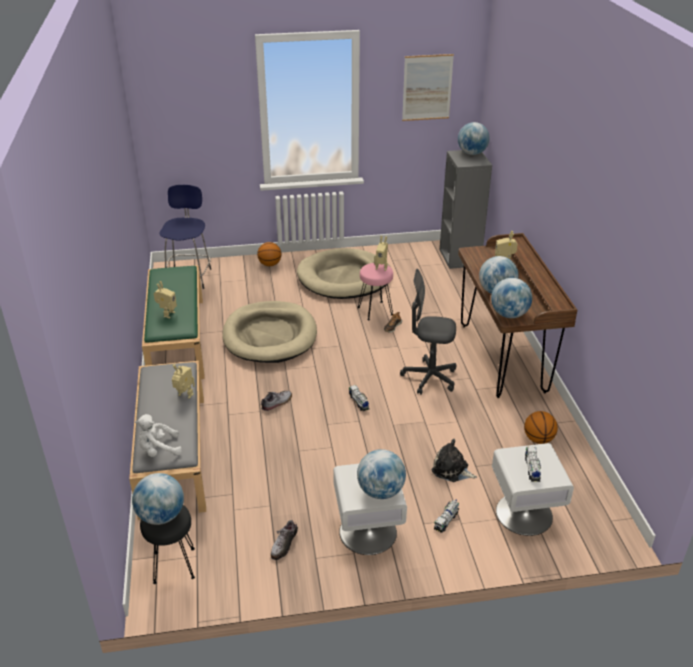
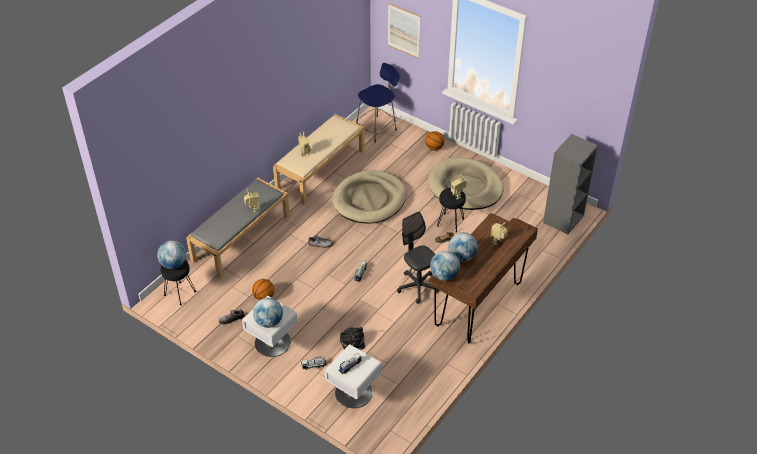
camera: 45 degrees right, 10 degrees up
white plush toy [135,414,182,457] -> none
green bench [142,265,205,379] -> beige bench [273,114,365,205]
pink stool [358,263,393,320] -> black stool [437,188,466,233]
picture [402,54,454,121] -> picture moved to [388,3,420,59]
globe [458,122,490,155] -> none
basketball [524,411,558,444] -> basketball moved to [252,279,274,300]

